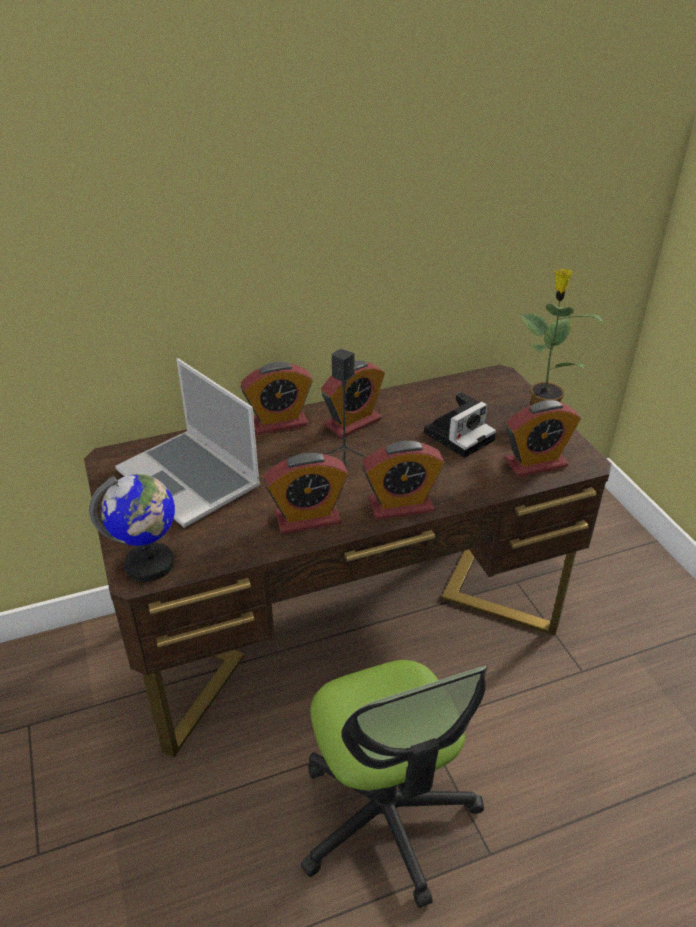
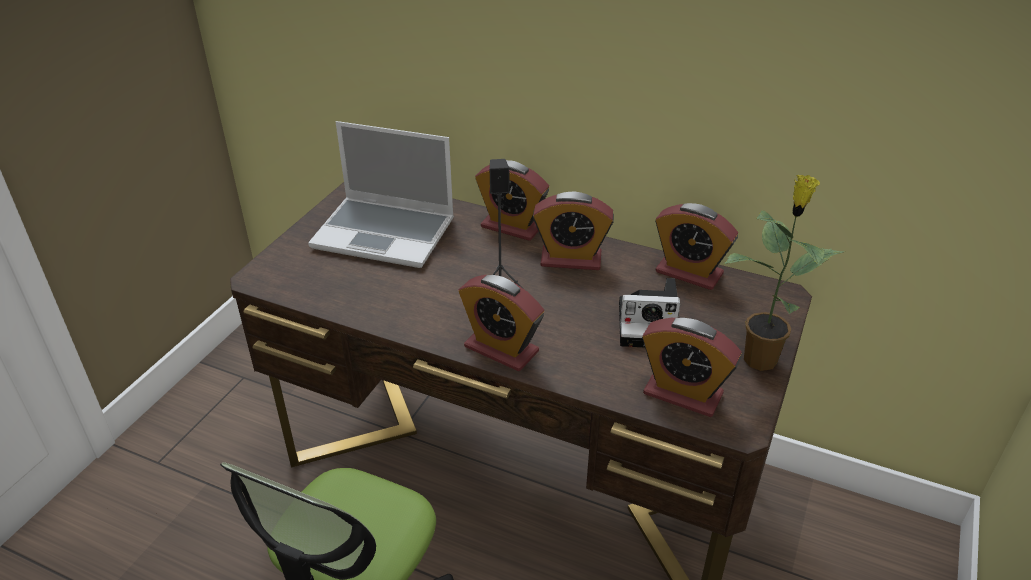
camera: 45 degrees right, 0 degrees up
globe [89,474,175,582] -> none
laptop [115,358,260,528] -> laptop turned 75 degrees counterclockwise [308,121,454,268]
alarm clock [264,453,348,534] -> alarm clock moved to [655,203,738,290]

